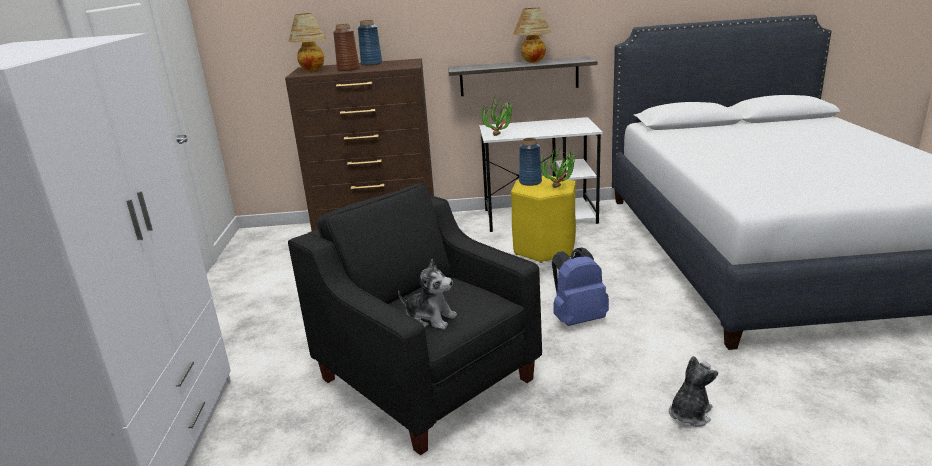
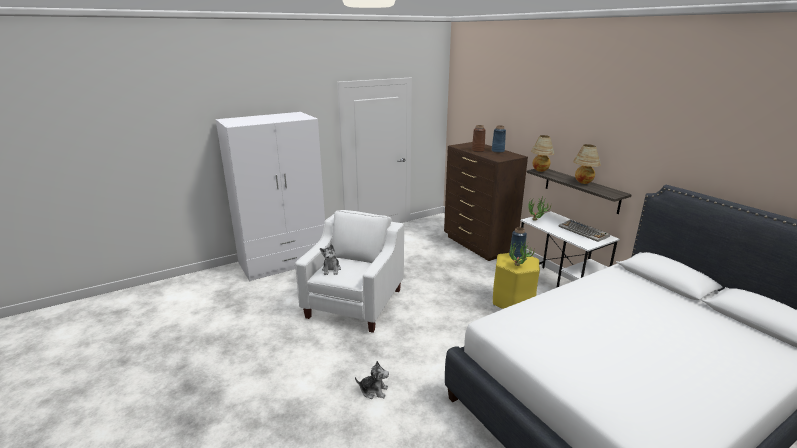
camera: 60 degrees right, 0 degrees up
table lamp [288,13,327,71] -> table lamp moved to [531,135,555,172]
black armchair [288,183,542,455] -> white armchair [295,210,404,333]
blue backpack [552,247,609,326] -> none
none -> keyboard [559,219,610,242]

